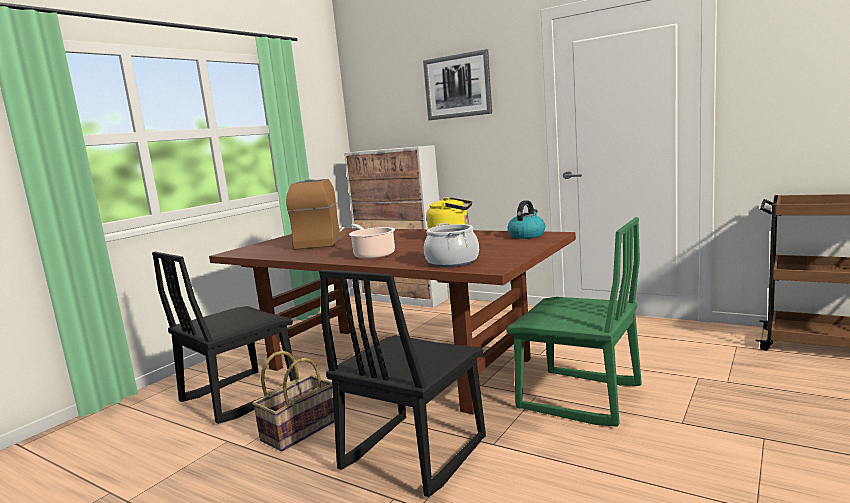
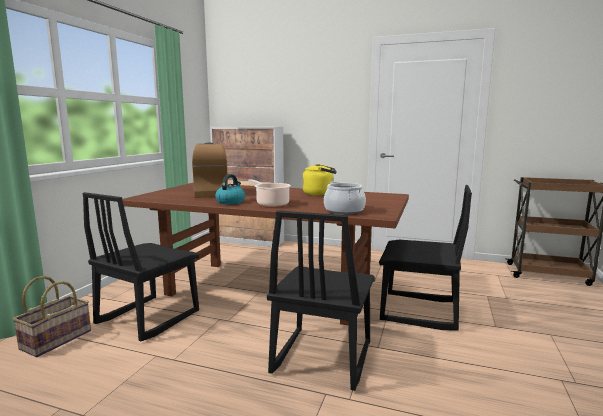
camera: 15 degrees left, 0 degrees up
basket [252,351,334,452] -> basket moved to [12,276,91,357]
picture [423,49,492,120] -> none
green chair [506,217,642,426] -> black chair [379,185,472,331]
kettle [507,200,545,239] -> kettle moved to [215,174,245,204]

